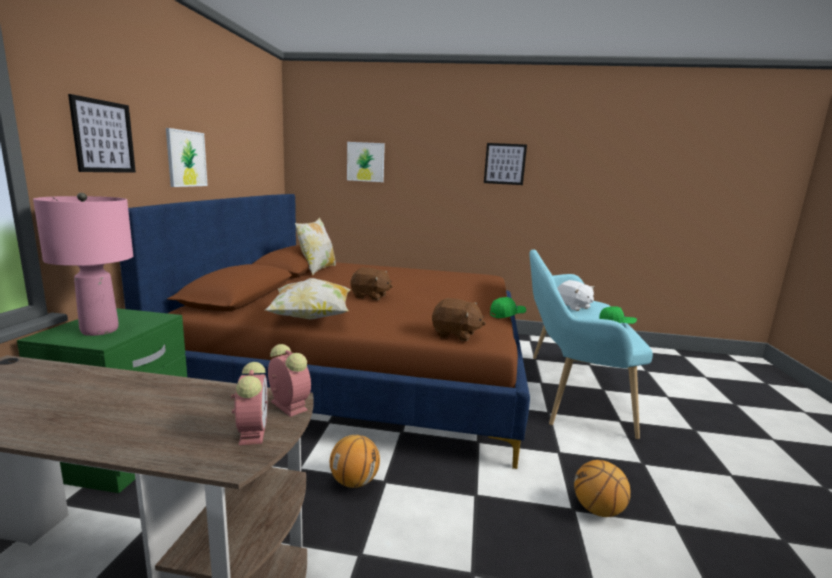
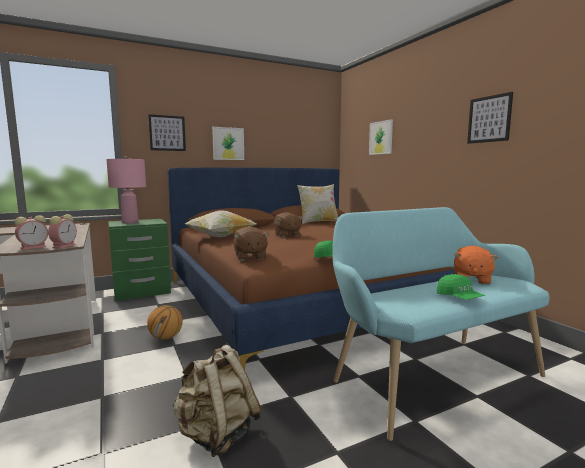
camera: 55 degrees right, 5 degrees down
white plush toy [557,280,595,311] -> orange plush toy [454,246,498,284]
basketball [574,460,631,517] -> beige backpack [173,345,262,457]

